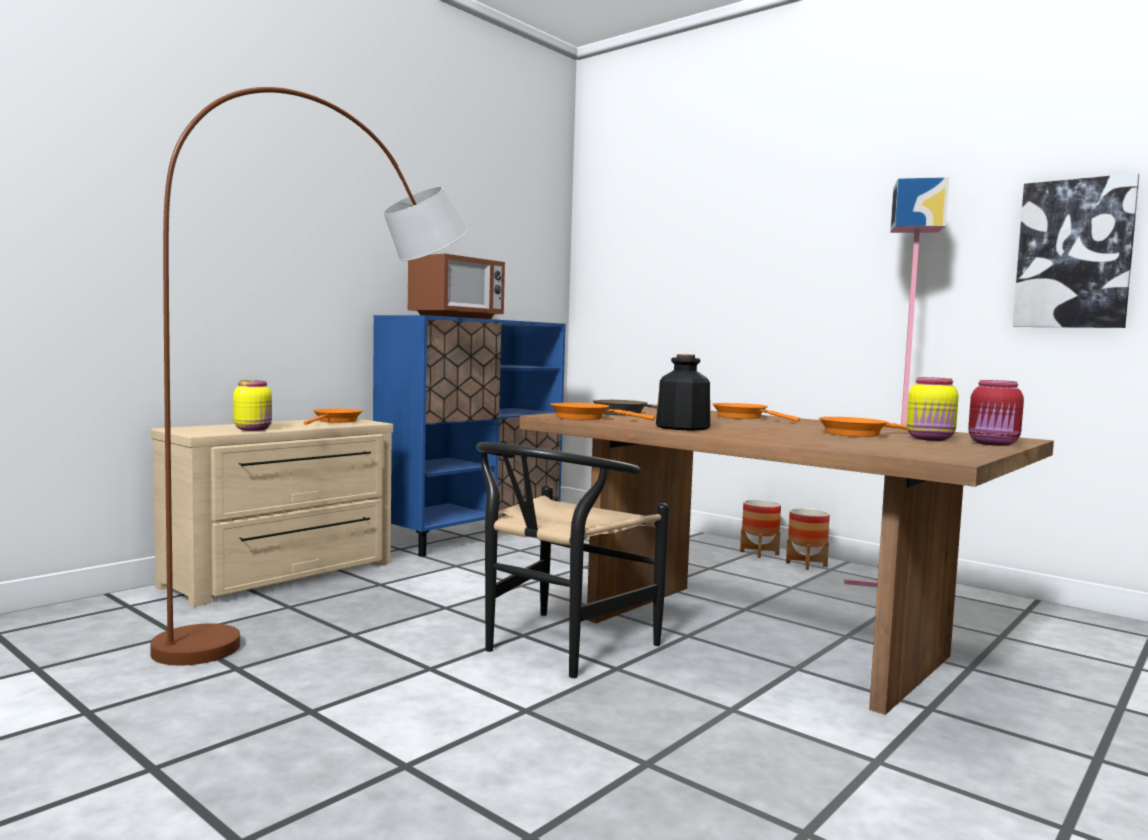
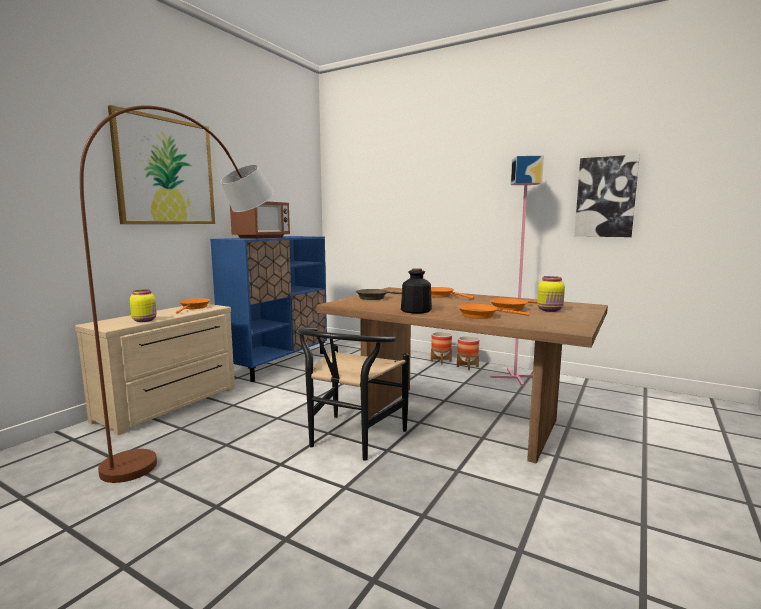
camera: 10 degrees left, 5 degrees up
orange frying pan [550,403,655,420] -> orange frying pan moved to [458,304,529,319]
red jar [968,380,1024,446] -> none
none -> picture [108,105,215,224]

